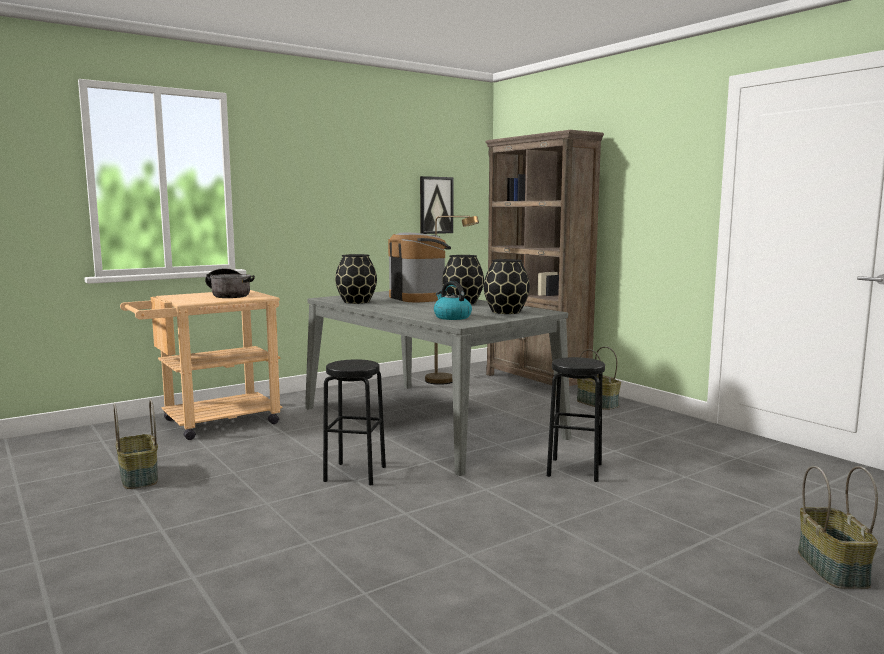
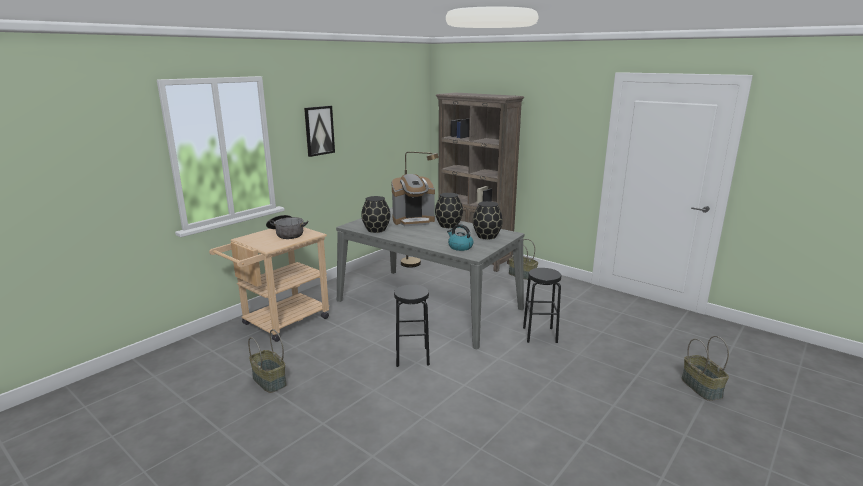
camera: 15 degrees left, 10 degrees up
coffee machine [388,233,451,302] -> coffee machine turned 120 degrees clockwise [391,174,435,226]
picture [420,176,453,234] -> picture moved to [304,106,335,157]

